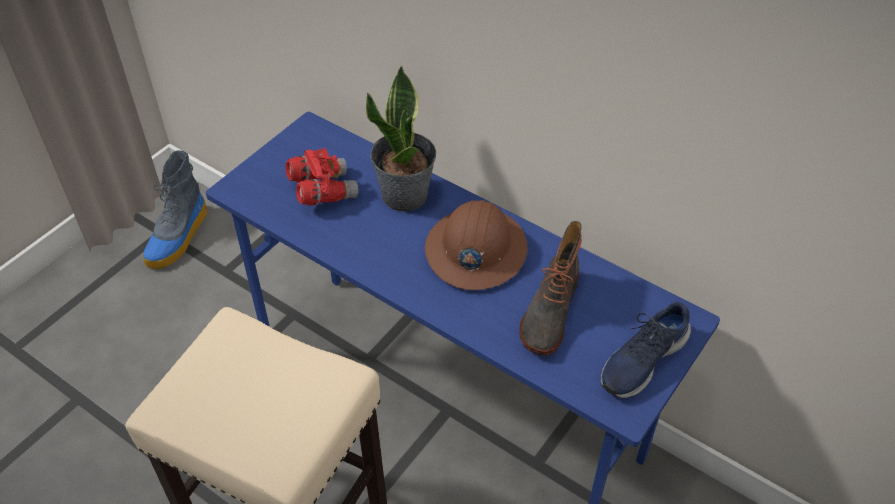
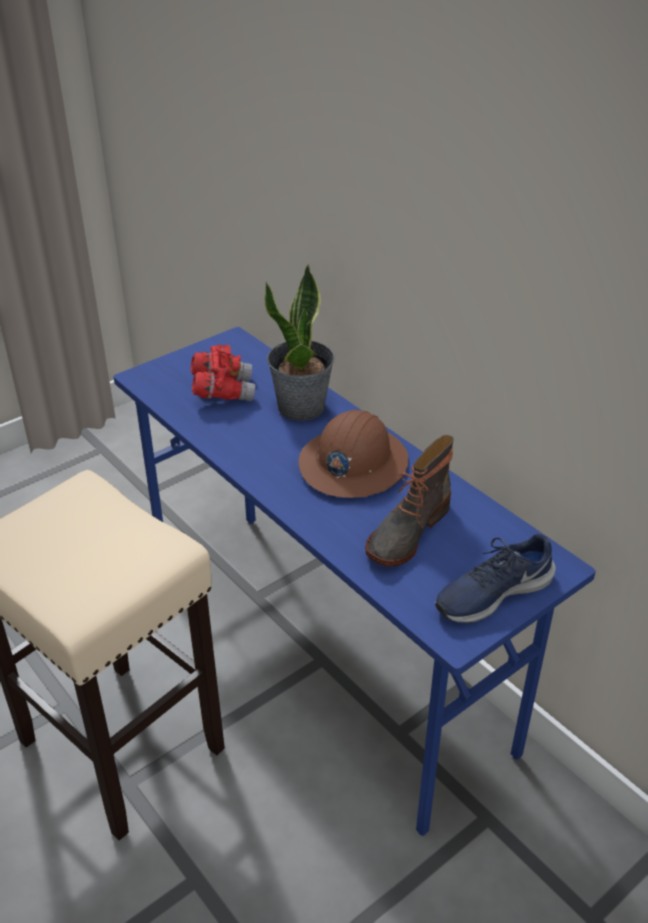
camera: 15 degrees right, 10 degrees down
boot [143,150,208,269] -> none

